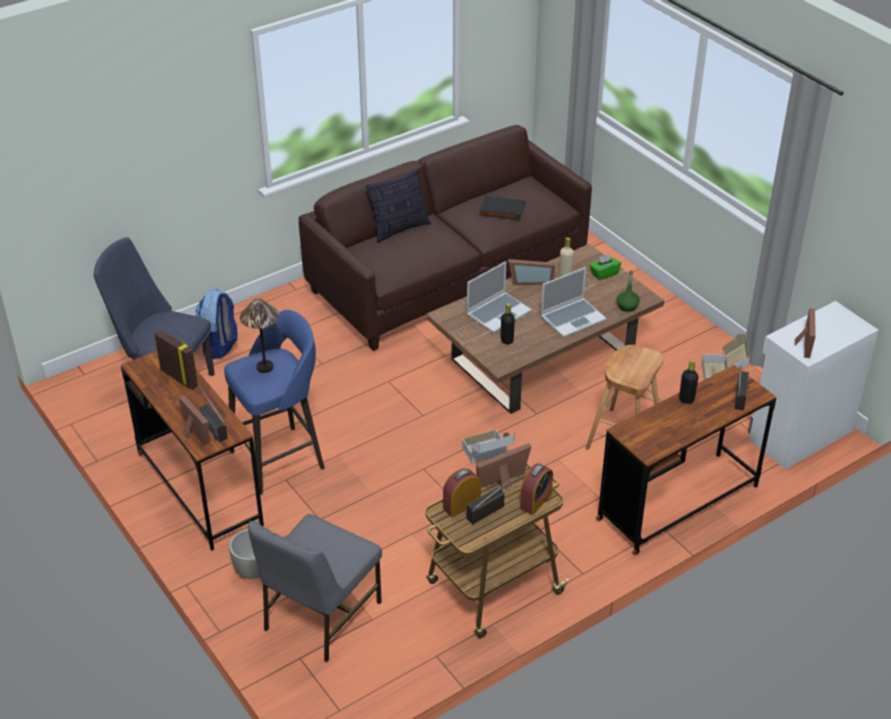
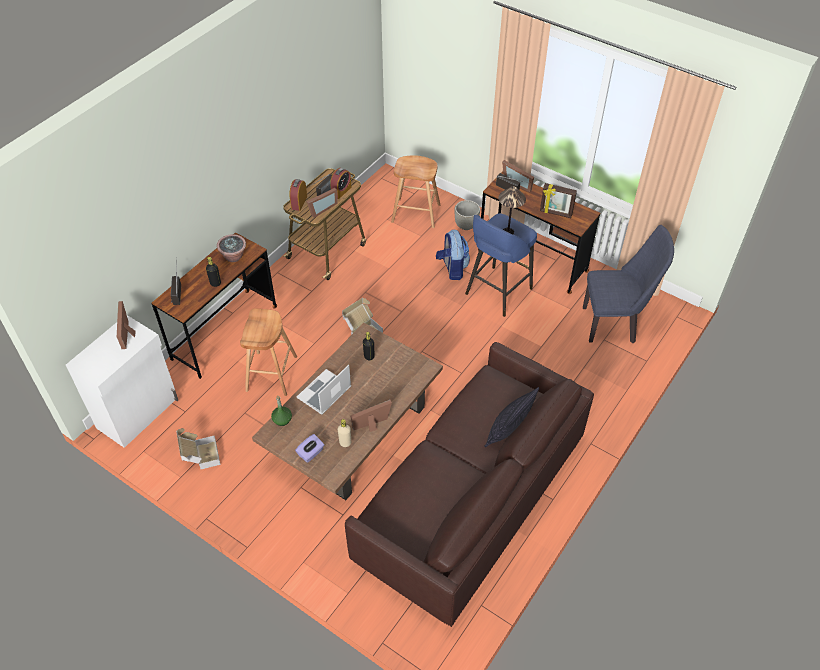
camera: 160 degrees right, 10 degrees up
backpack [195,289,237,359] -> backpack moved to [436,230,470,280]
grey chair [248,514,382,662] -> brown stool [391,155,440,228]
laptop [467,261,532,333] -> none
black book [480,195,525,221] -> none
green tissue box [589,254,621,280] -> purple tissue box [295,434,324,463]
none -> potted plant [217,234,246,262]

